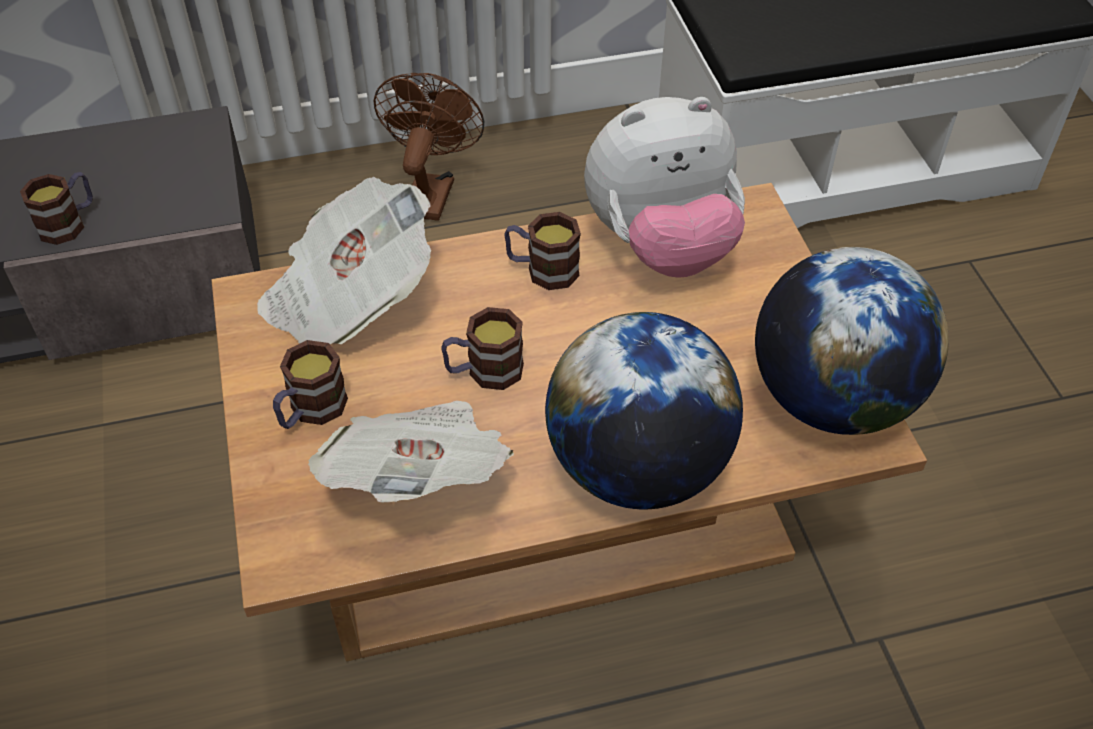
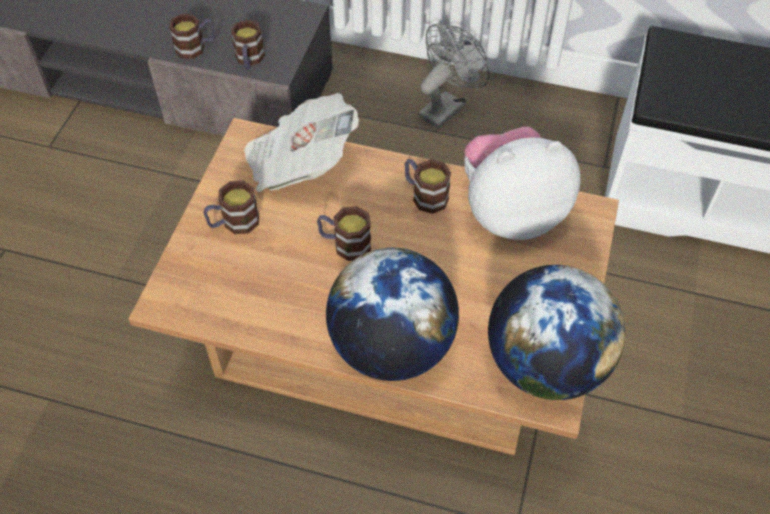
camera: 30 degrees right, 5 degrees up
newspaper [308,400,514,502] -> none
brown fan [374,73,484,221] -> grey fan [418,24,489,129]
plush toy [584,97,745,278] -> plush toy turned 150 degrees clockwise [465,127,581,240]
none -> mug [231,20,265,69]

